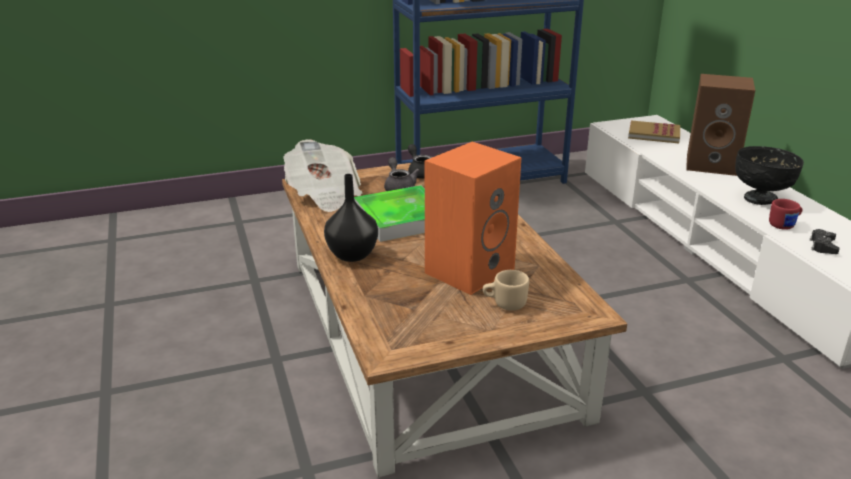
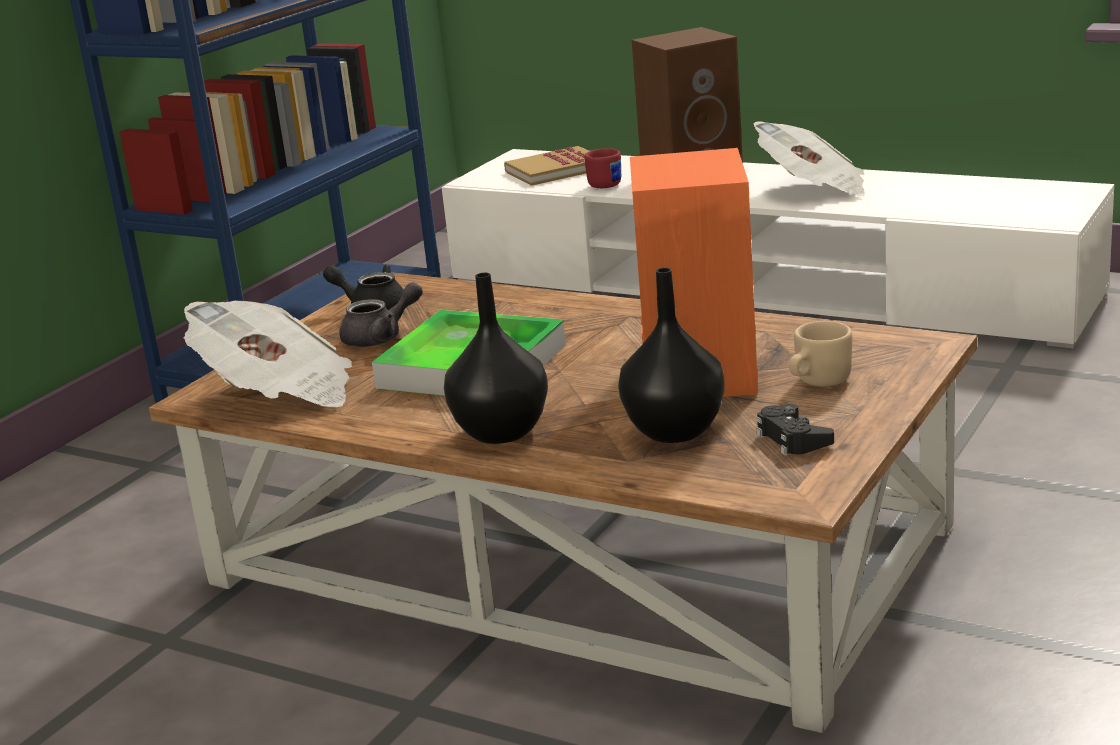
camera: 40 degrees left, 5 degrees down
grey teapot [384,157,420,191] -> grey teapot turned 120 degrees clockwise [340,282,423,347]
black bowl [735,146,804,205] -> newspaper [753,121,865,196]
red mug [769,199,803,230] -> red mug moved to [584,148,621,188]
black game controller [810,229,840,254] -> black game controller moved to [756,404,834,456]
none -> black vase [618,268,725,443]

